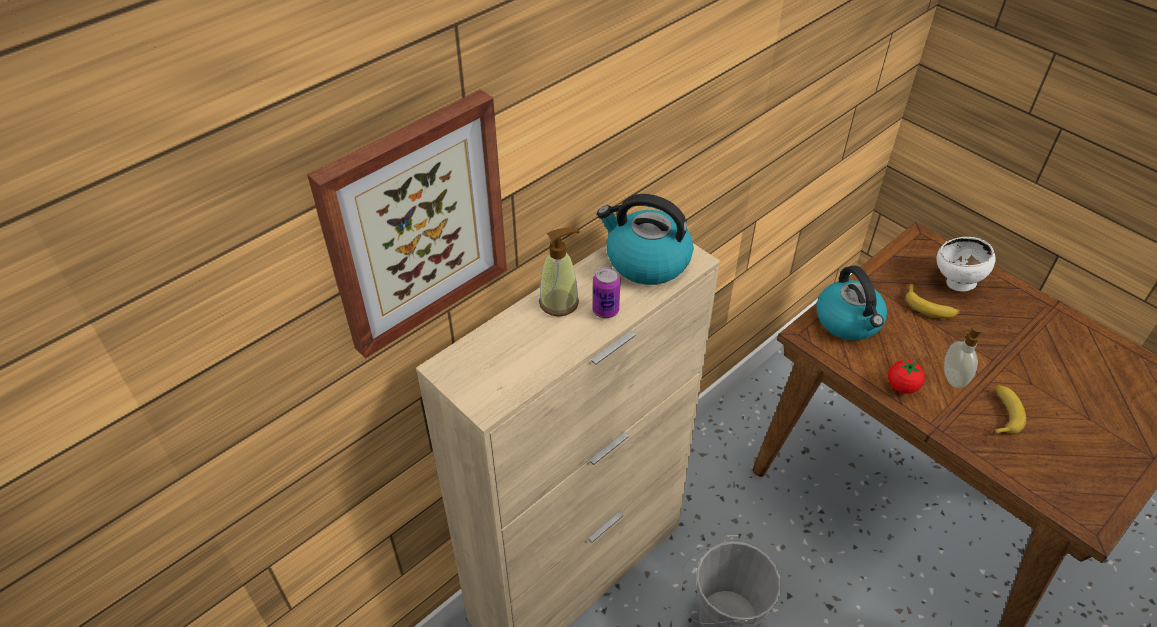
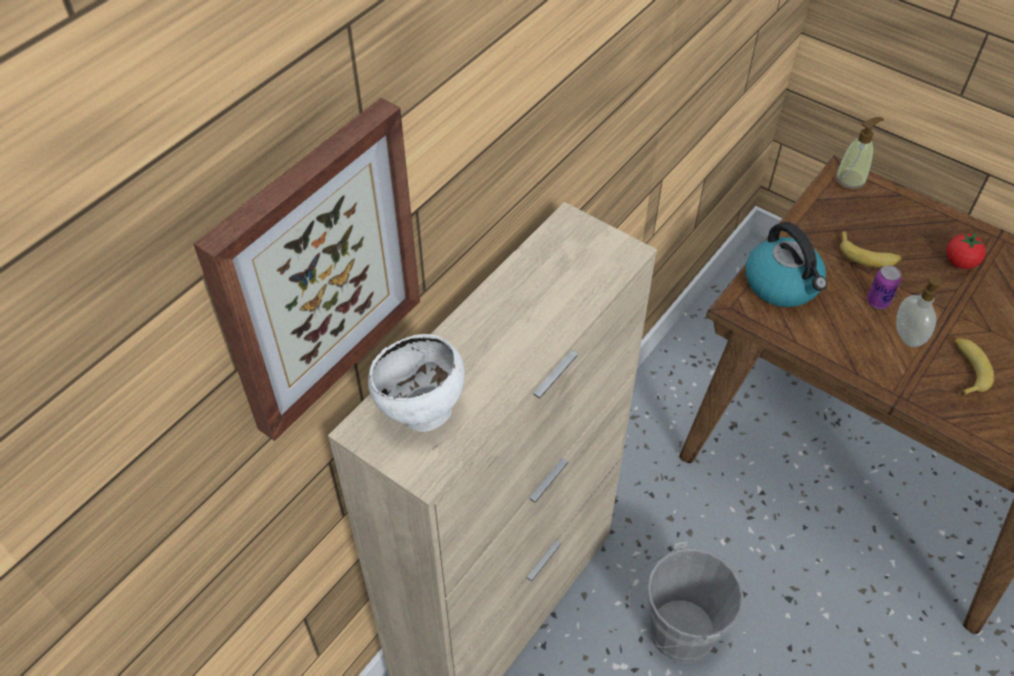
camera: 10 degrees left, 5 degrees up
soap dispenser [539,227,579,317] -> soap dispenser moved to [834,117,884,191]
can [593,267,621,318] -> can moved to [867,265,901,309]
kettle [597,194,693,285] -> none
tomato [888,359,925,394] -> tomato moved to [946,233,986,269]
white bowl [936,237,996,291] -> white bowl moved to [368,334,465,432]

